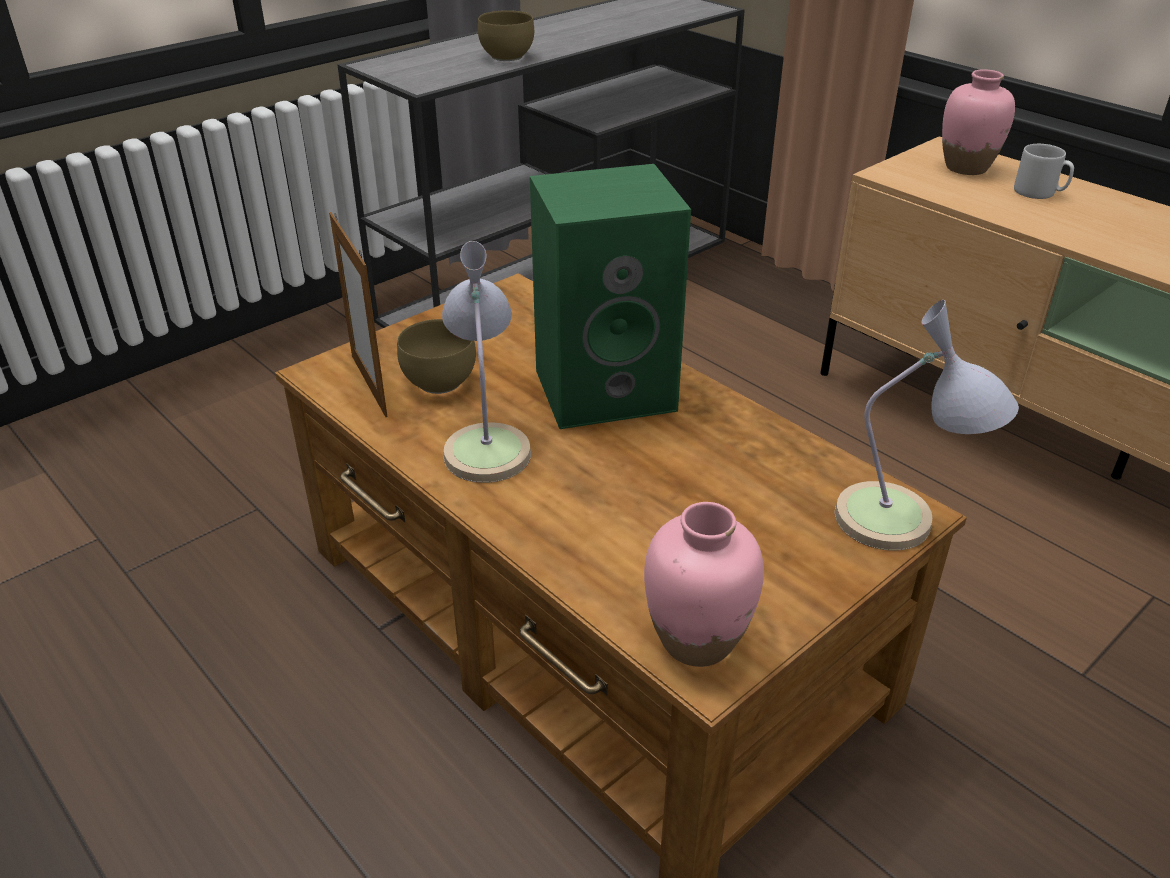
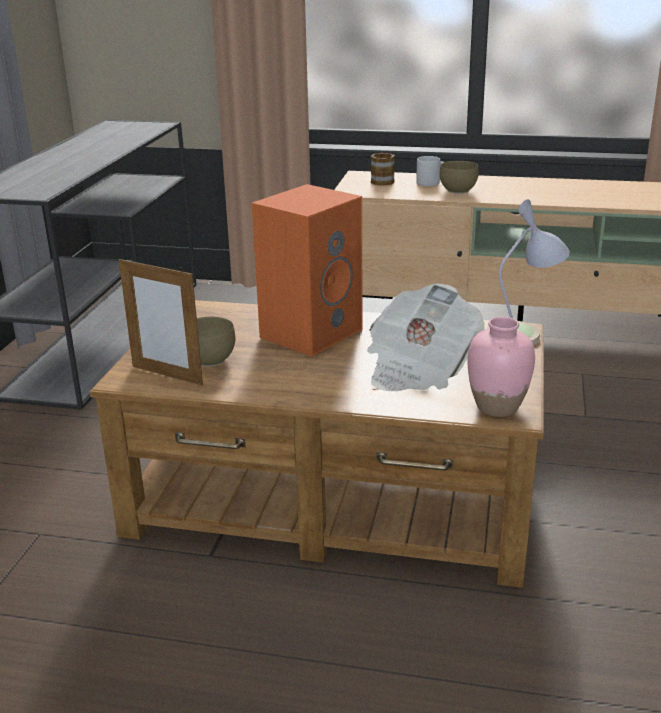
camera: 35 degrees left, 10 degrees down
table lamp [442,241,531,483] -> none
brown bowl [478,10,534,61] -> brown bowl moved to [440,161,478,194]
green speaker [530,164,691,429] -> orange speaker [252,184,363,357]
pink vase [942,69,1015,175] -> mug [371,153,395,186]
none -> newspaper [367,283,485,391]

